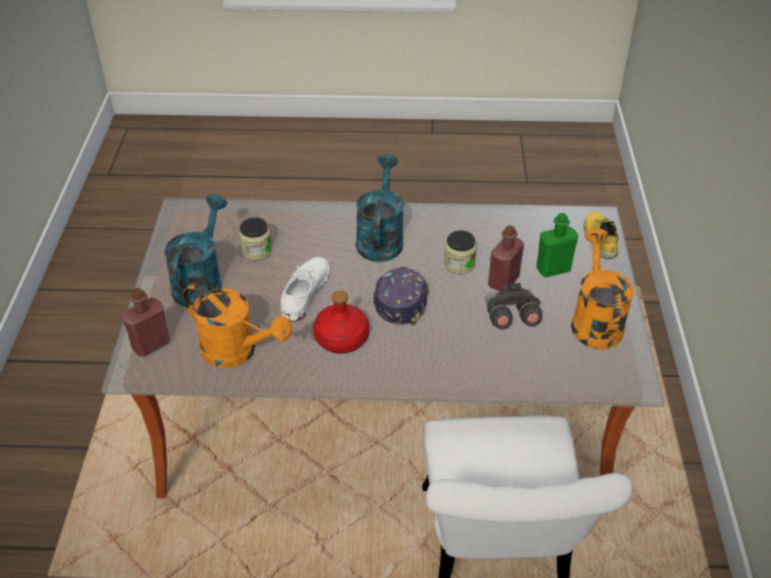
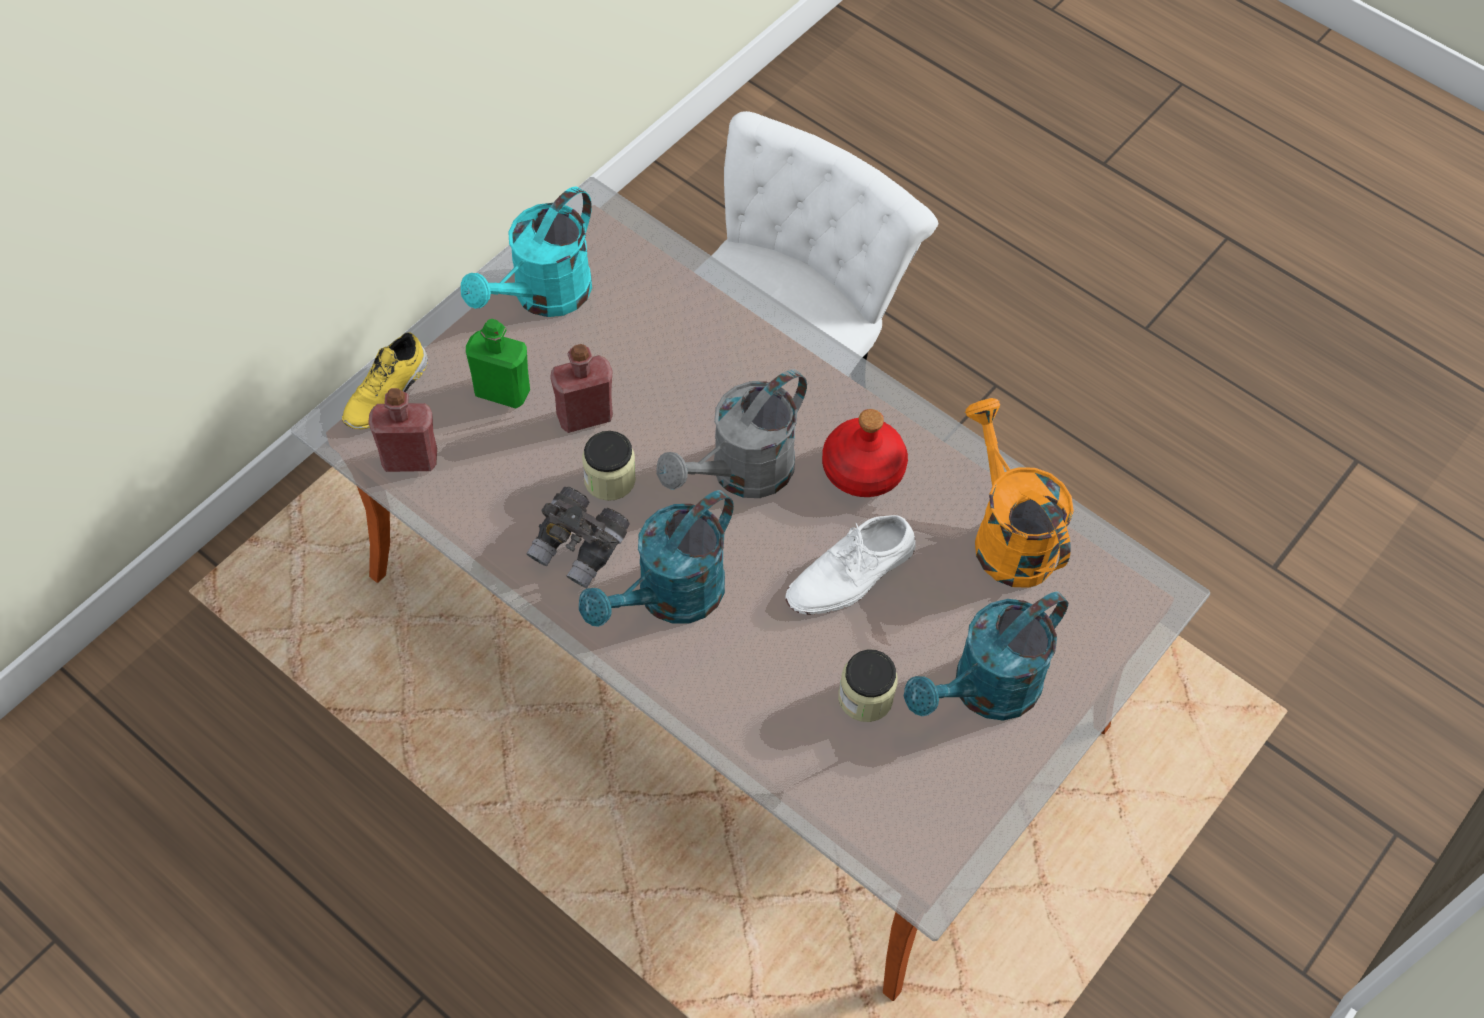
camera: 145 degrees left, 15 degrees up
red bottle [122,288,170,357] -> red bottle moved to [368,388,437,472]
cap [373,267,429,326] -> grey watering can [656,369,807,498]
grey binoculars [485,283,543,329] -> grey binoculars moved to [527,487,630,588]
orange watering can [571,229,634,350] -> turquoise watering can [461,187,592,317]

